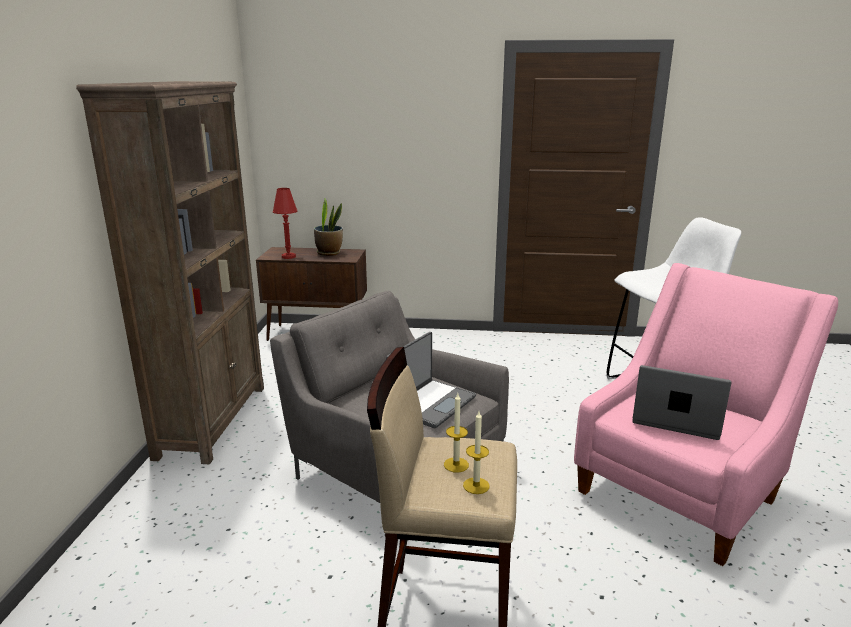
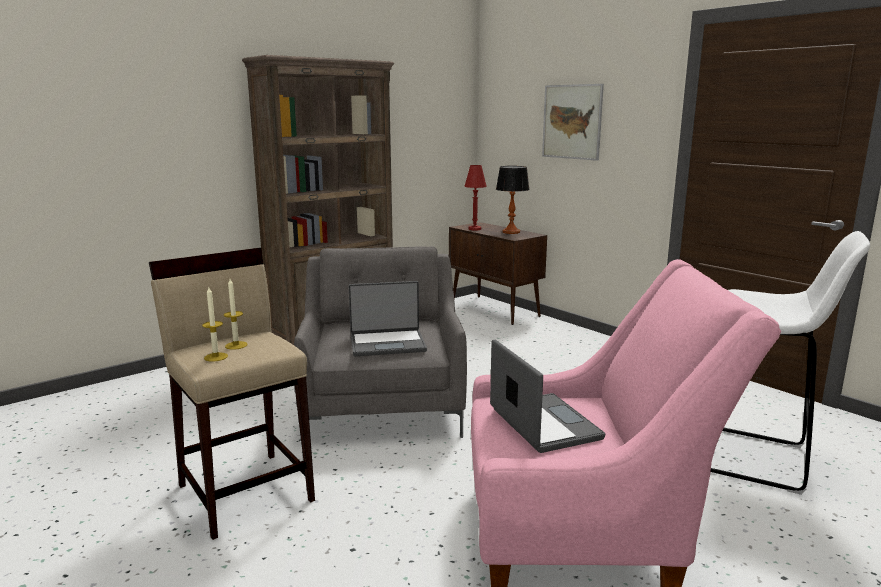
camera: 45 degrees right, 5 degrees down
potted plant [314,198,343,256] -> table lamp [496,166,530,234]
none -> picture [542,84,604,161]

